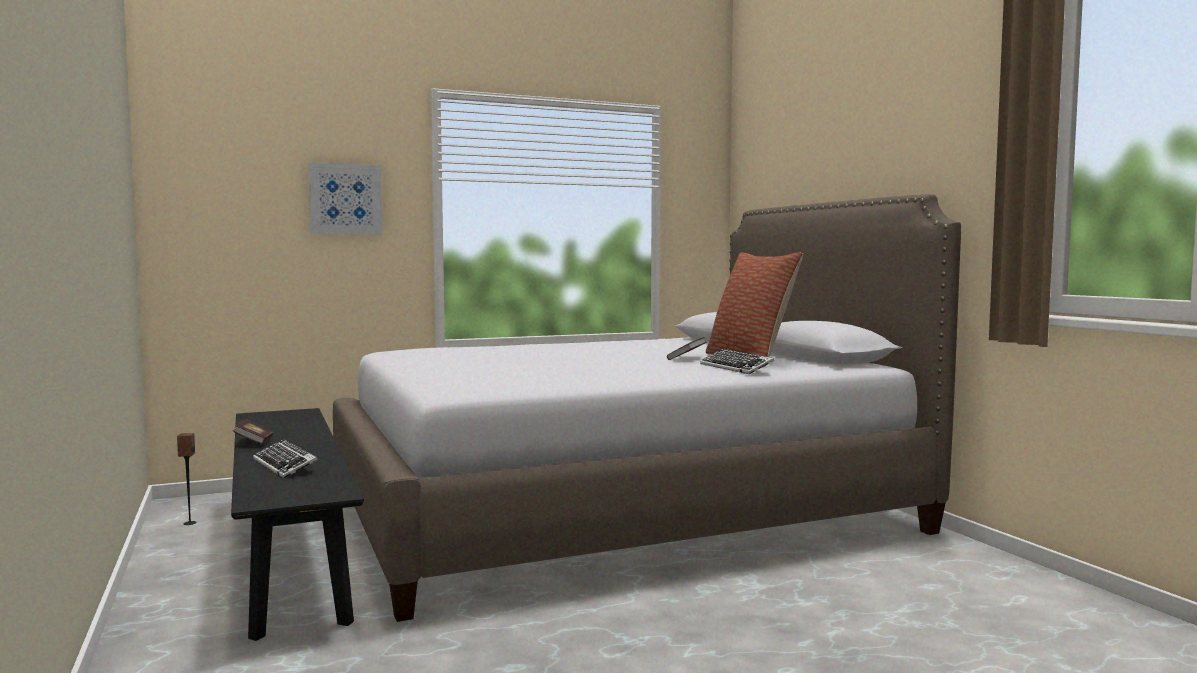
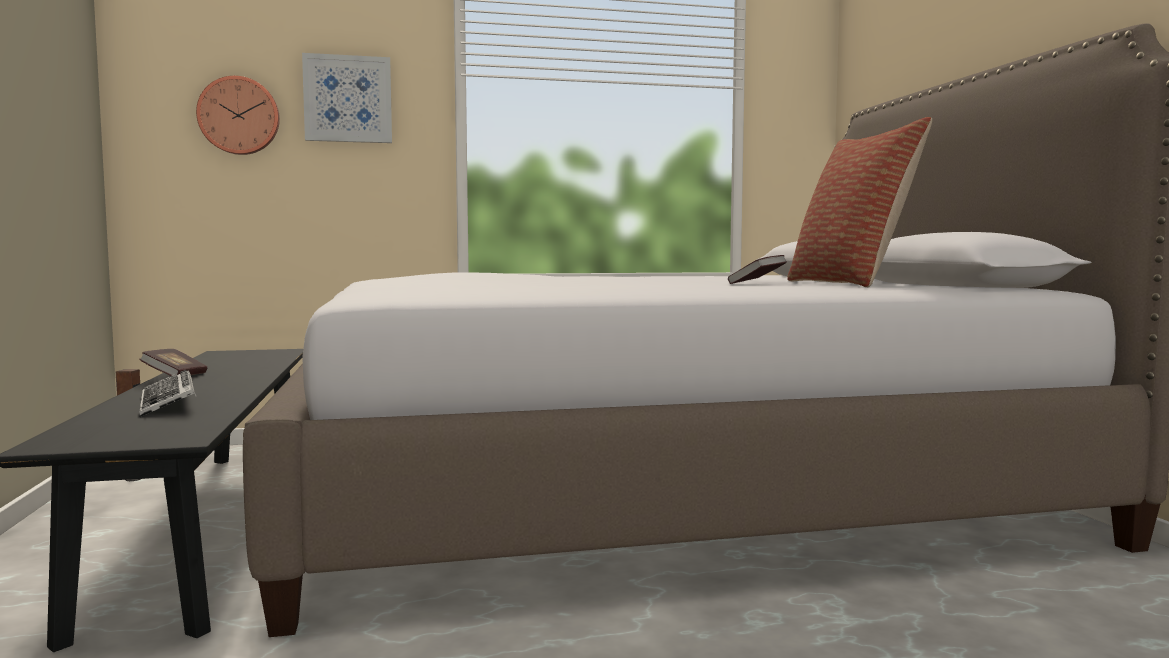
camera: 10 degrees right, 0 degrees up
keyboard [700,349,774,374] -> none
none -> wall clock [196,76,280,155]

